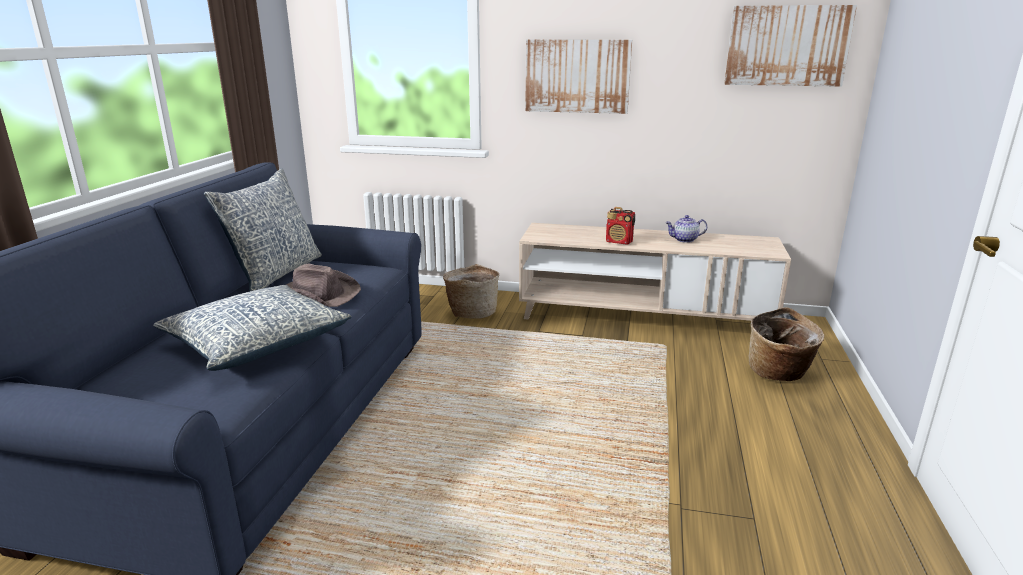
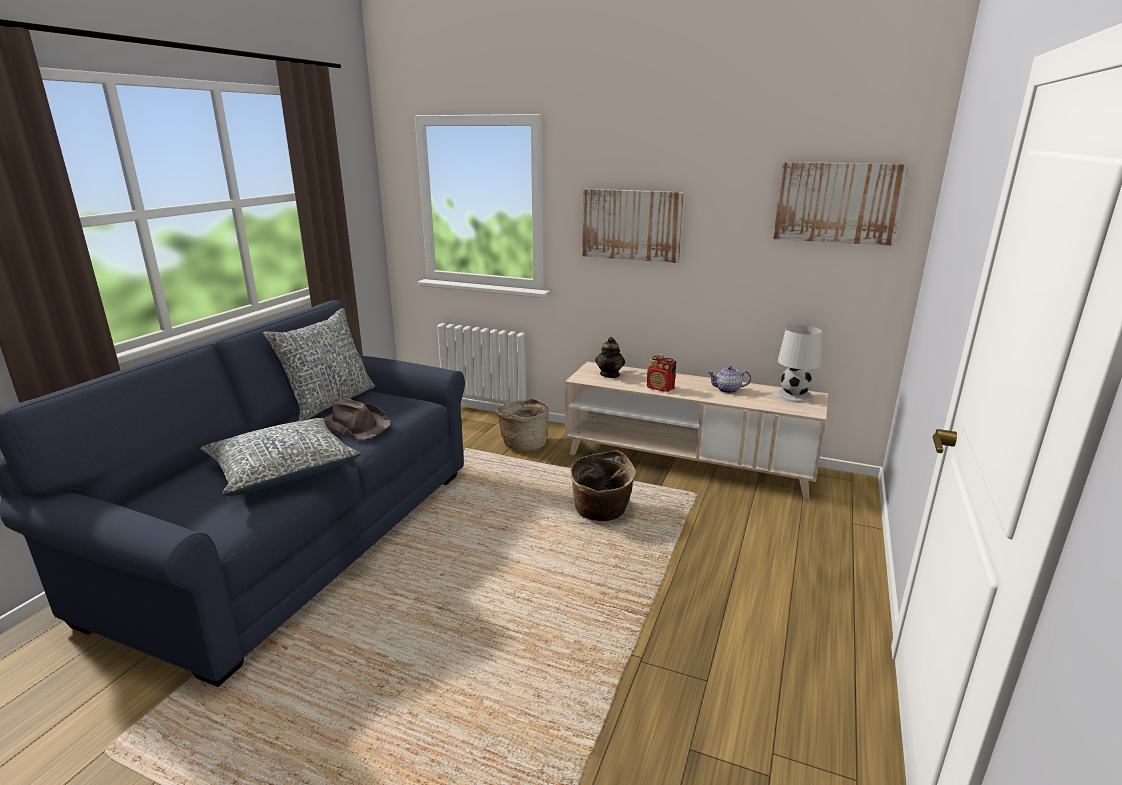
camera: 10 degrees right, 0 degrees up
basket [749,307,825,381] -> basket moved to [570,450,636,521]
none -> teapot [595,337,625,378]
none -> white table lamp [777,325,822,403]

